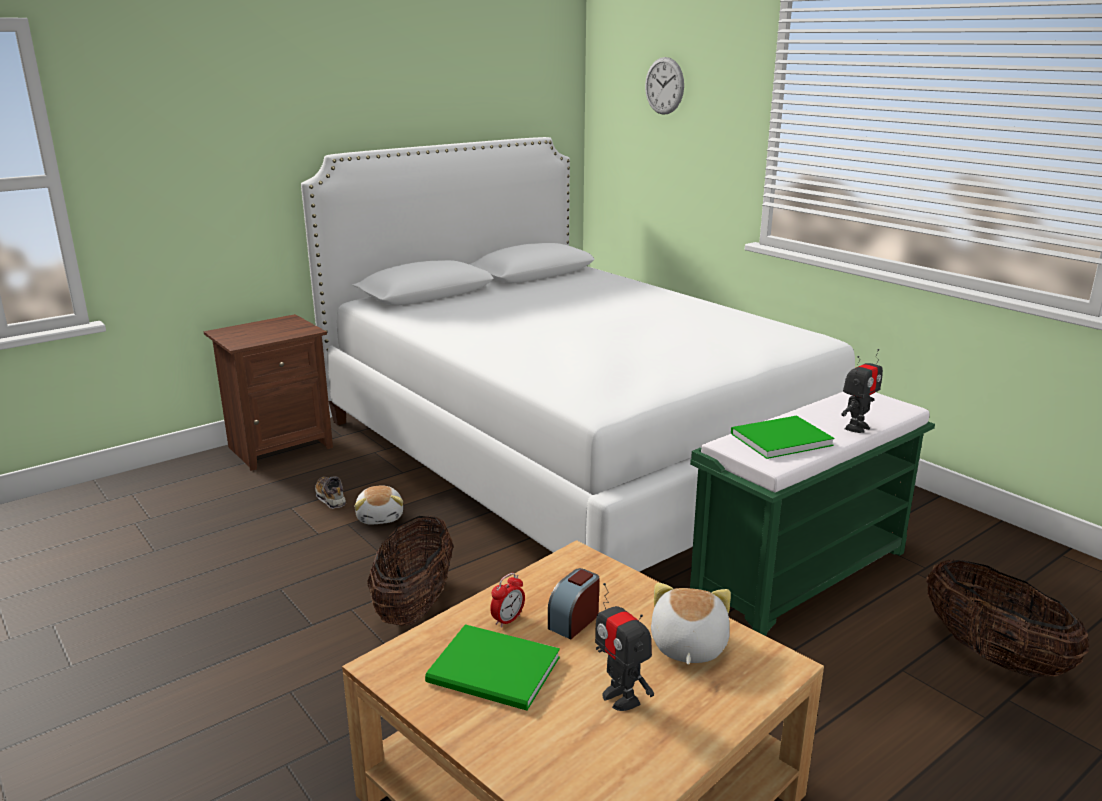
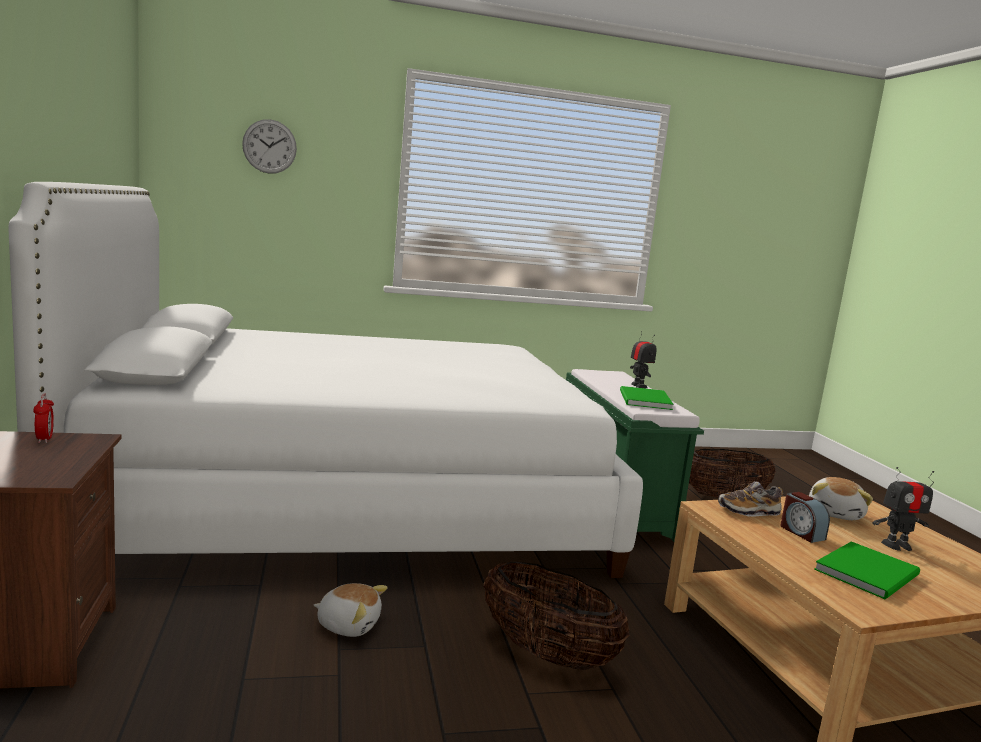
camera: 65 degrees left, 10 degrees down
shoe [315,477,346,509] -> shoe moved to [718,481,783,517]
alarm clock [490,573,525,628] -> alarm clock moved to [33,393,54,443]
plush toy [651,582,731,665] -> plush toy turned 105 degrees counterclockwise [809,477,873,520]

